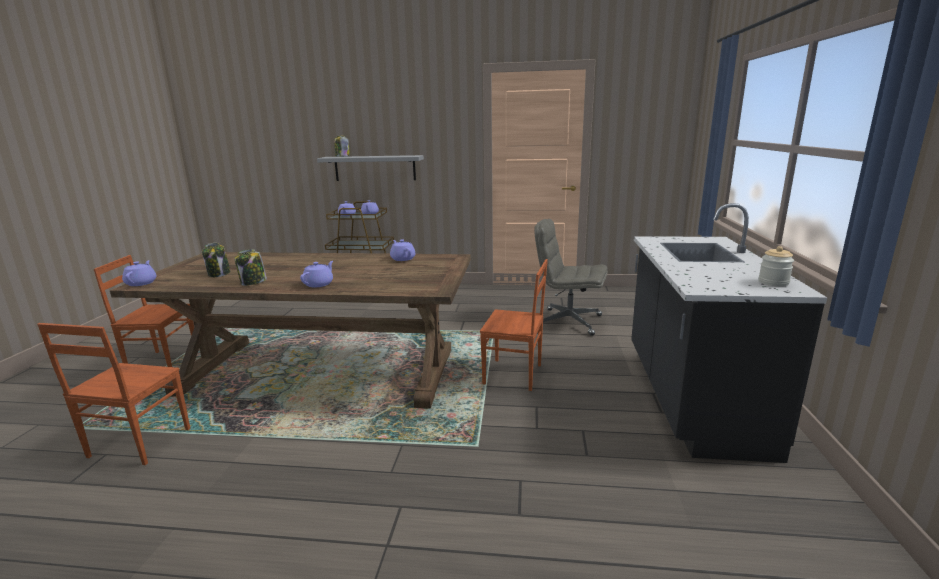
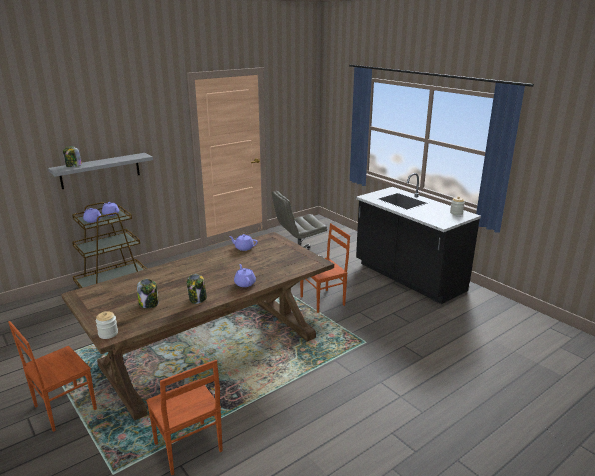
camera: 45 degrees left, 5 degrees up
purple teapot [122,260,156,286] -> jar [96,311,118,339]

